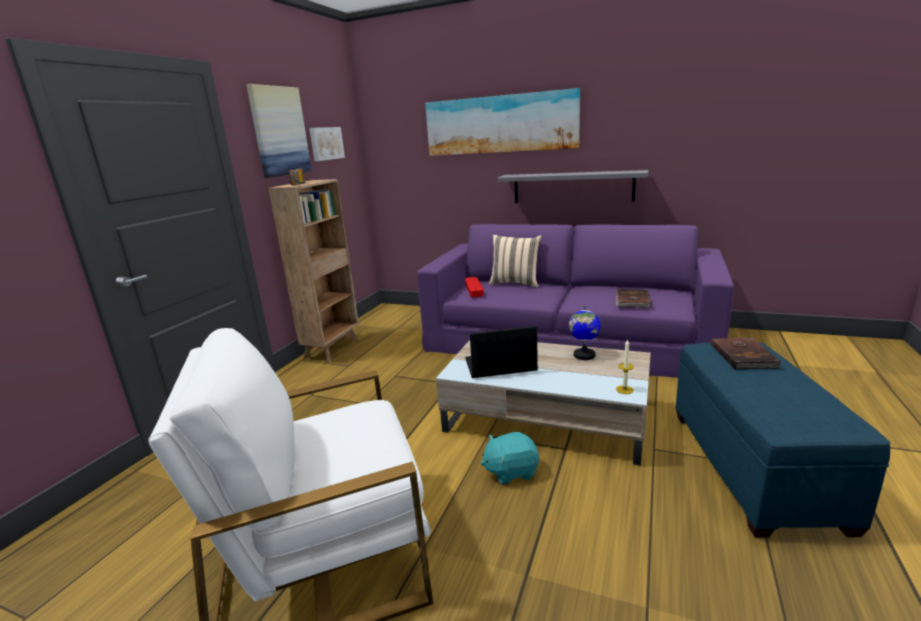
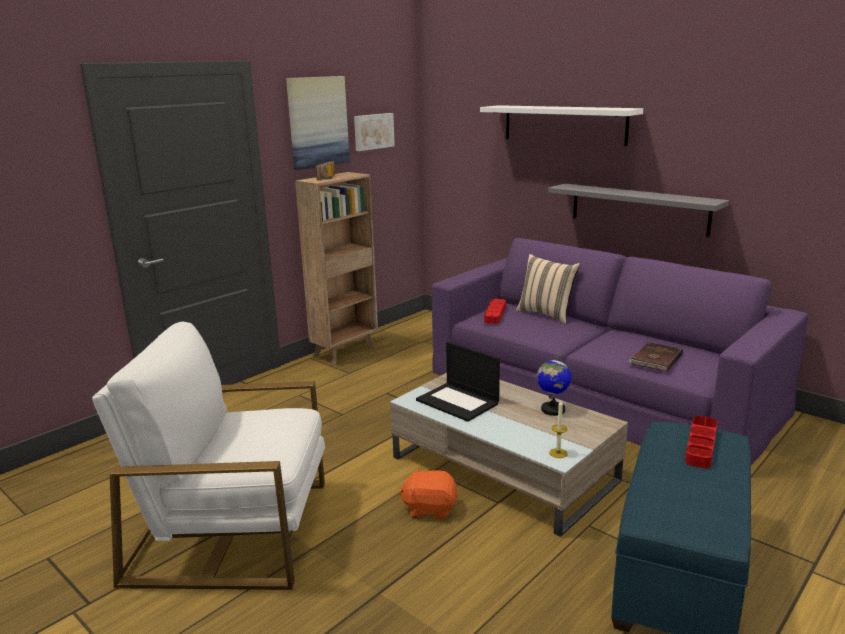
camera: 20 degrees right, 0 degrees up
picture [425,88,580,156] -> white shelf [480,105,643,146]
laptop [465,326,538,378] -> laptop turned 150 degrees counterclockwise [416,342,500,422]
turquoise plush toy [481,432,539,485] -> orange plush toy [398,468,458,520]
brown book [711,338,782,370] -> red tray [685,416,717,468]

